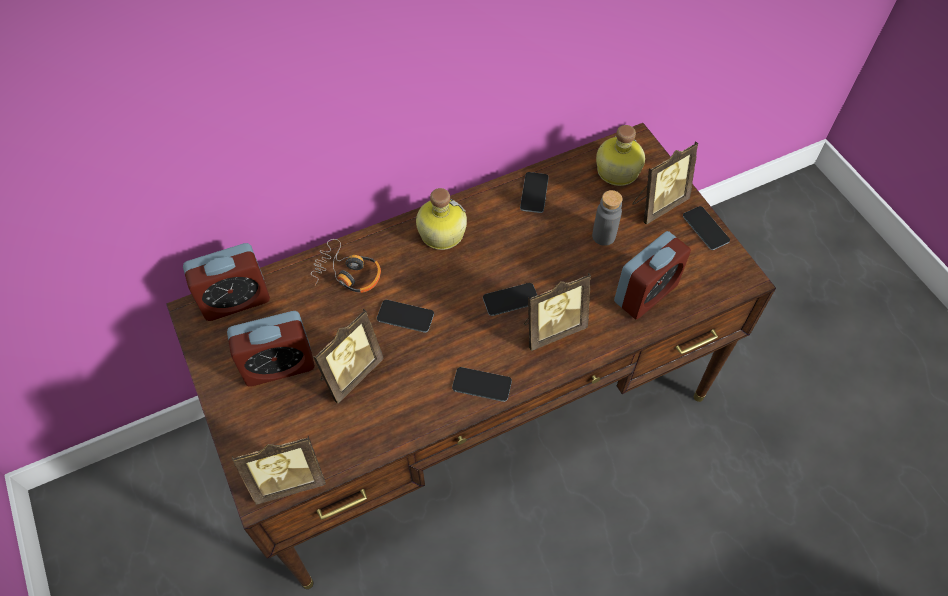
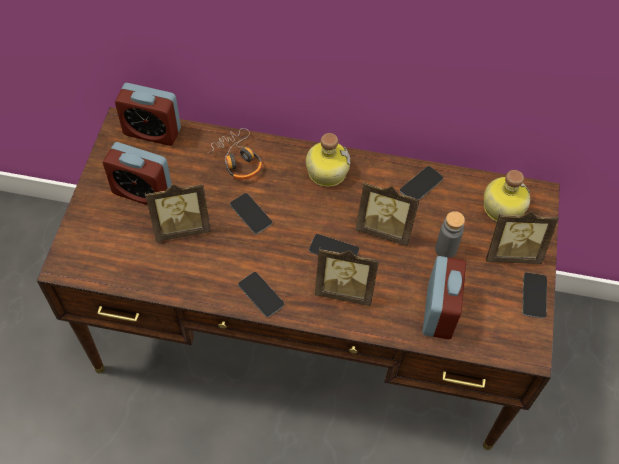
camera: 35 degrees right, 0 degrees up
picture frame [232,436,326,505] -> picture frame moved to [355,182,420,246]
alarm clock [614,231,691,320] -> alarm clock turned 75 degrees counterclockwise [423,256,466,339]

